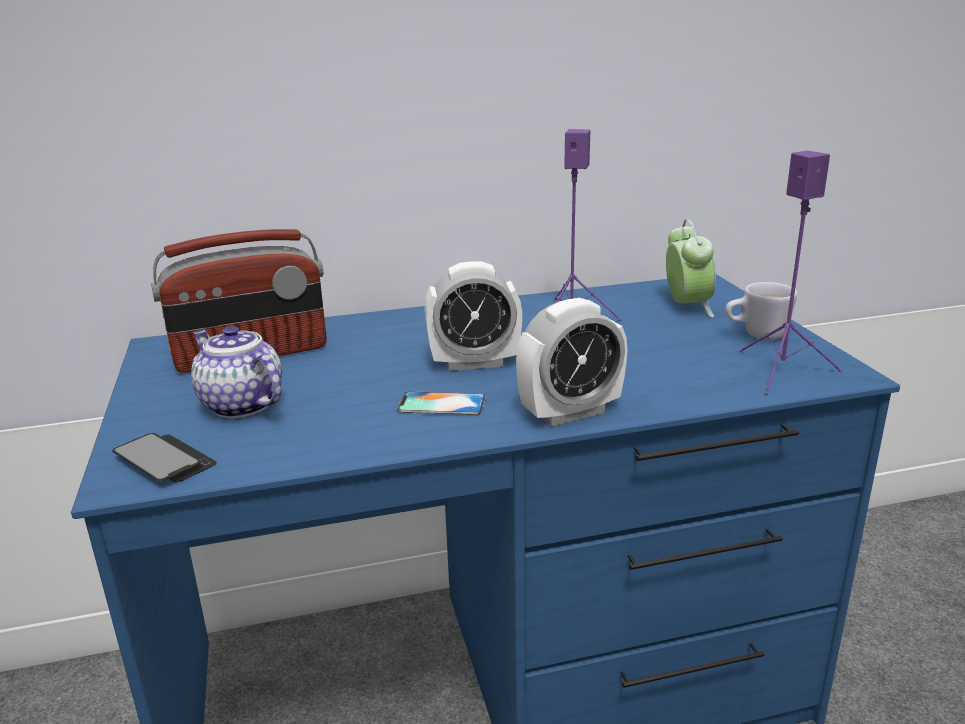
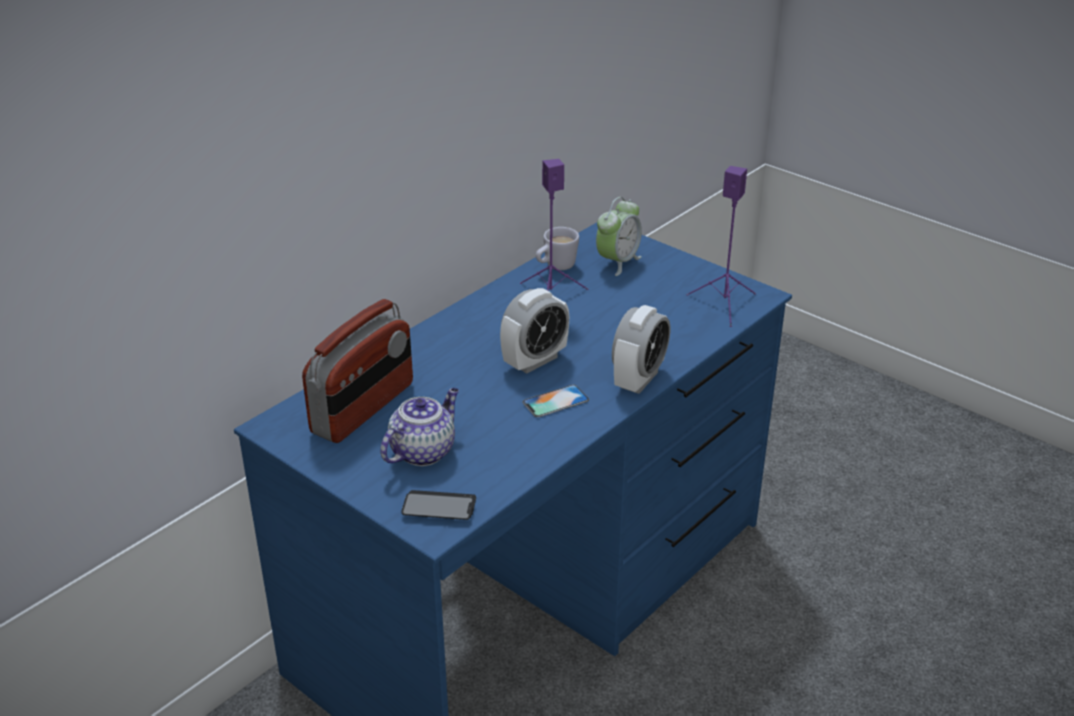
camera: 35 degrees left, 10 degrees up
teapot [191,326,282,418] -> teapot turned 120 degrees clockwise [380,388,459,466]
alarm clock [666,219,716,317] -> alarm clock turned 75 degrees clockwise [596,197,642,276]
white mug [725,282,797,340] -> white mug moved to [536,227,579,270]

